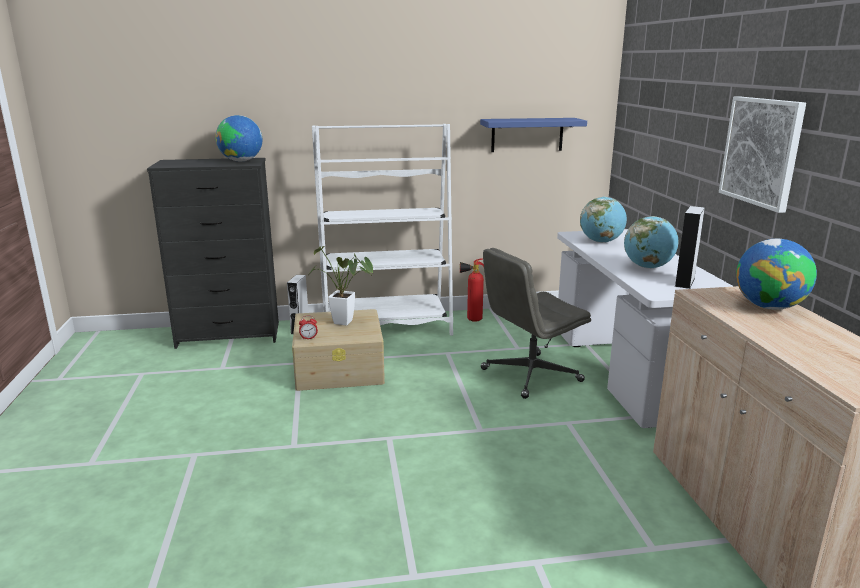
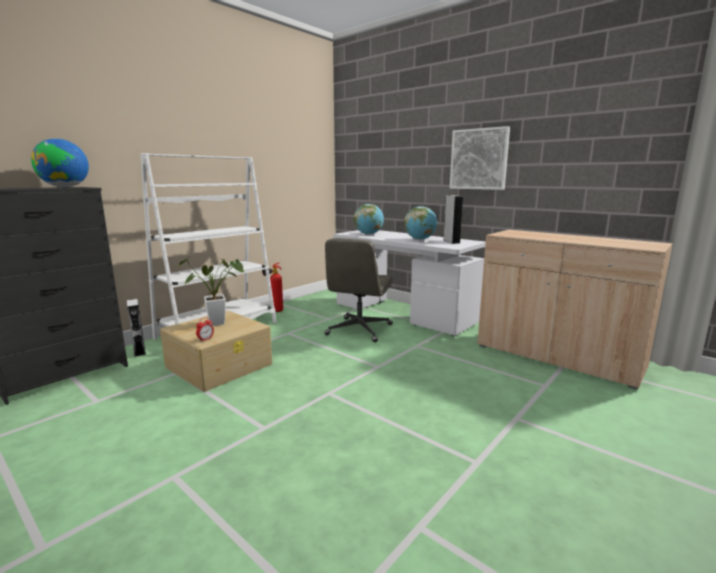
camera: 40 degrees left, 5 degrees down
blue shelf [480,118,587,152] -> none
globe [736,239,817,310] -> none

